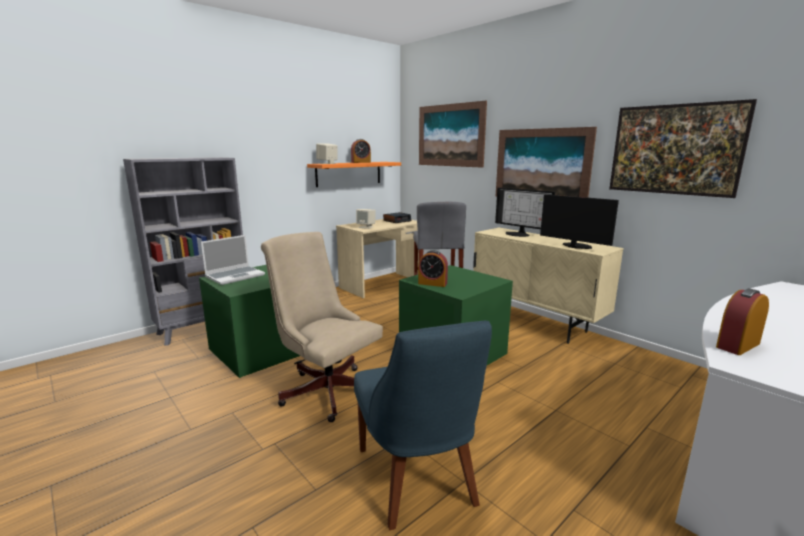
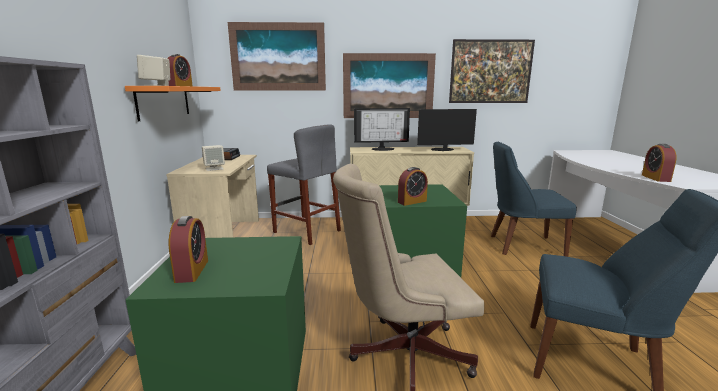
camera: 50 degrees left, 0 degrees up
laptop [201,235,265,285] -> alarm clock [169,216,208,283]
none -> blue chair [491,142,577,257]

